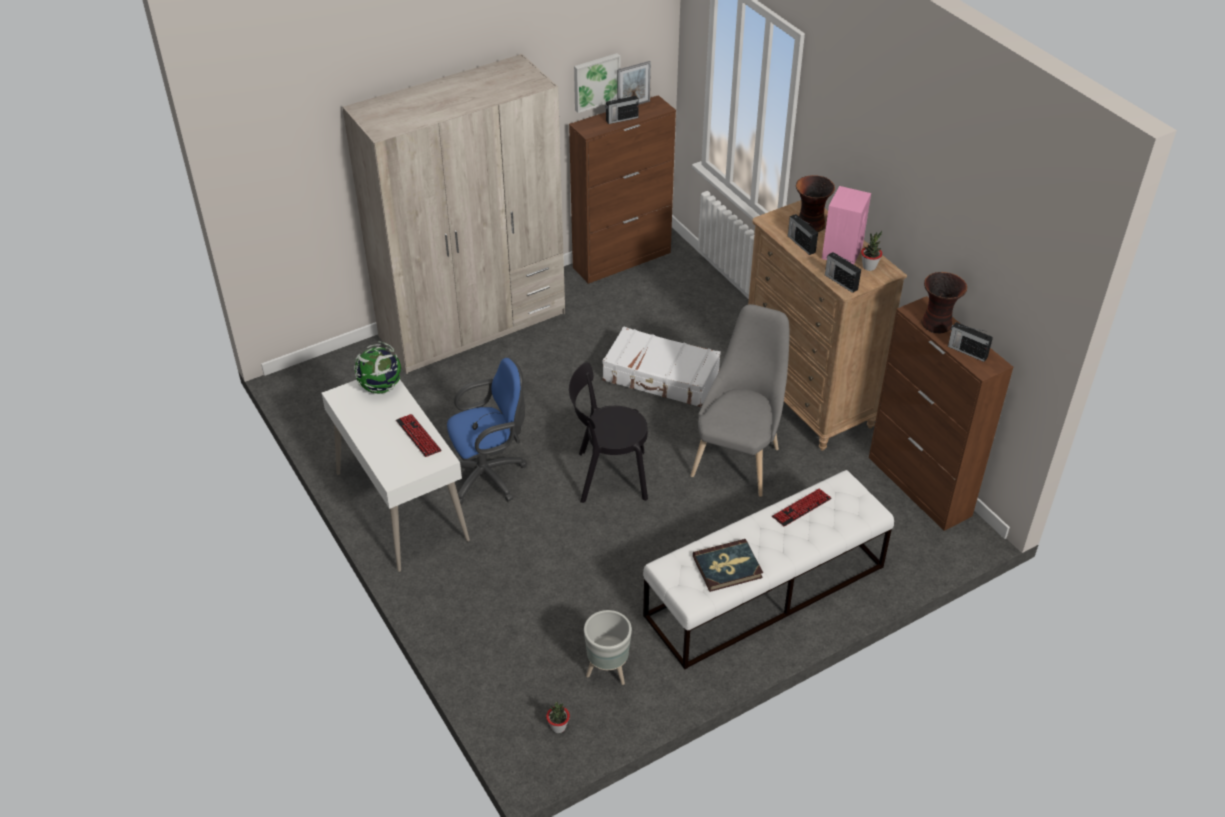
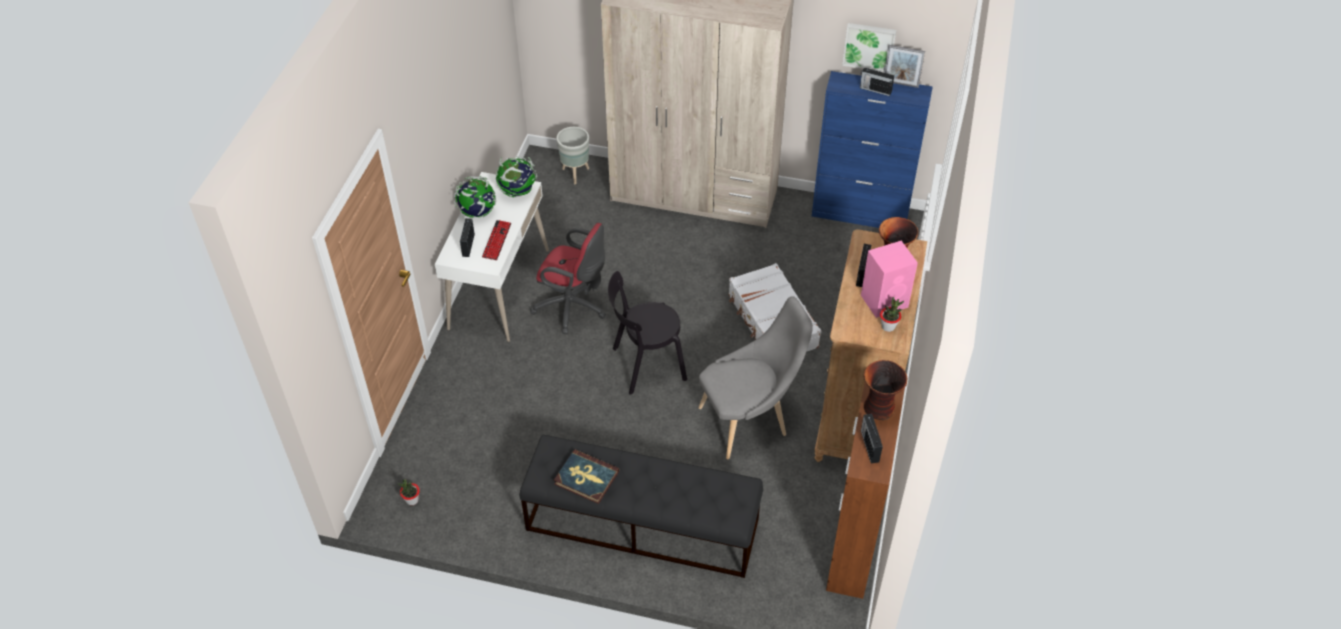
camera: 45 degrees right, 5 degrees up
blue office chair [447,358,527,505] -> red office chair [530,223,606,334]
brown cabinet [569,95,676,284] -> blue cabinet [812,71,933,228]
black chair [569,362,648,503] -> black chair turned 60 degrees counterclockwise [608,271,687,395]
grey planter [584,610,632,685] -> grey planter moved to [556,127,589,184]
white bench [643,470,894,669] -> black bench [520,435,763,578]
keyboard [772,488,832,527] -> none
radio [825,252,861,293] -> radio moved to [460,218,475,257]
none -> globe [454,176,496,218]

